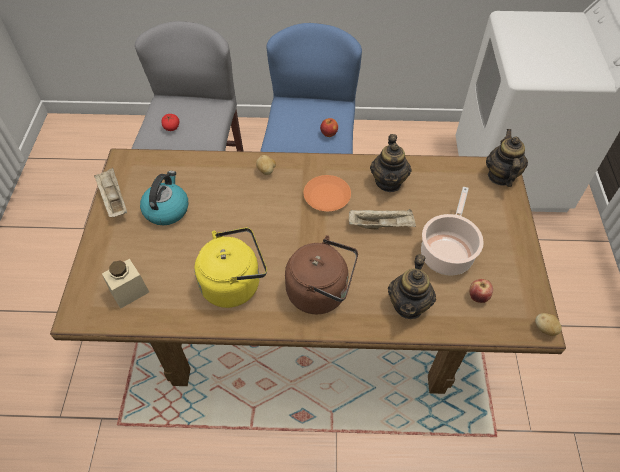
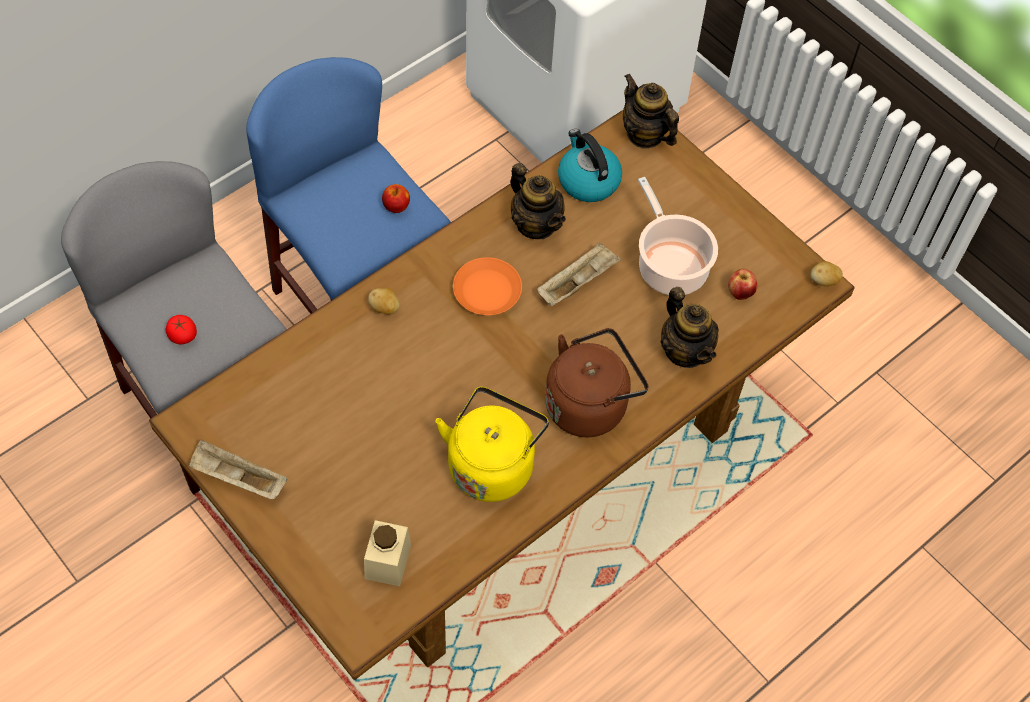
camera: 45 degrees left, 5 degrees up
kettle [140,171,188,225] -> kettle moved to [558,129,622,202]

